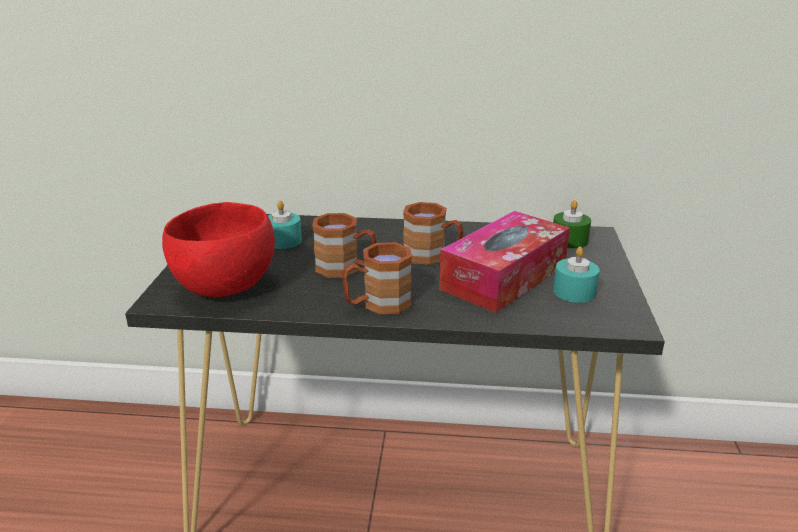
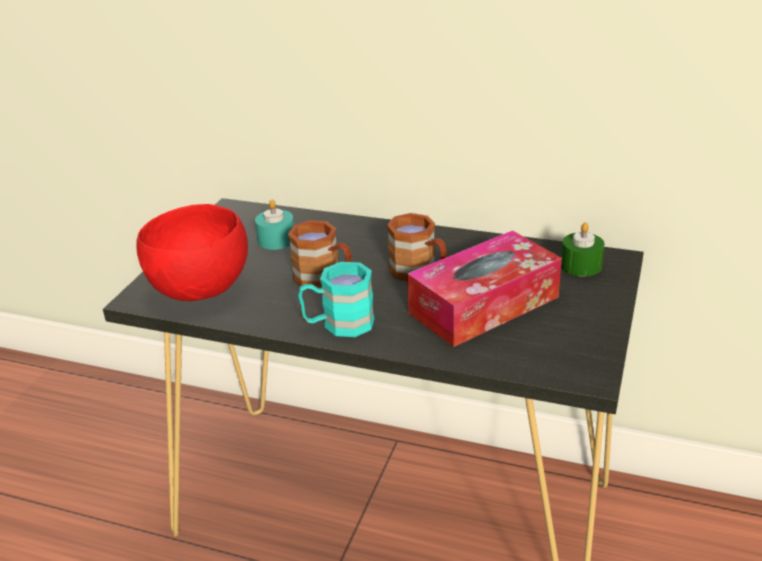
camera: 15 degrees right, 5 degrees up
brown mug [342,242,412,315] -> turquoise mug [298,262,375,337]
turquoise candle [553,247,599,303] -> none

